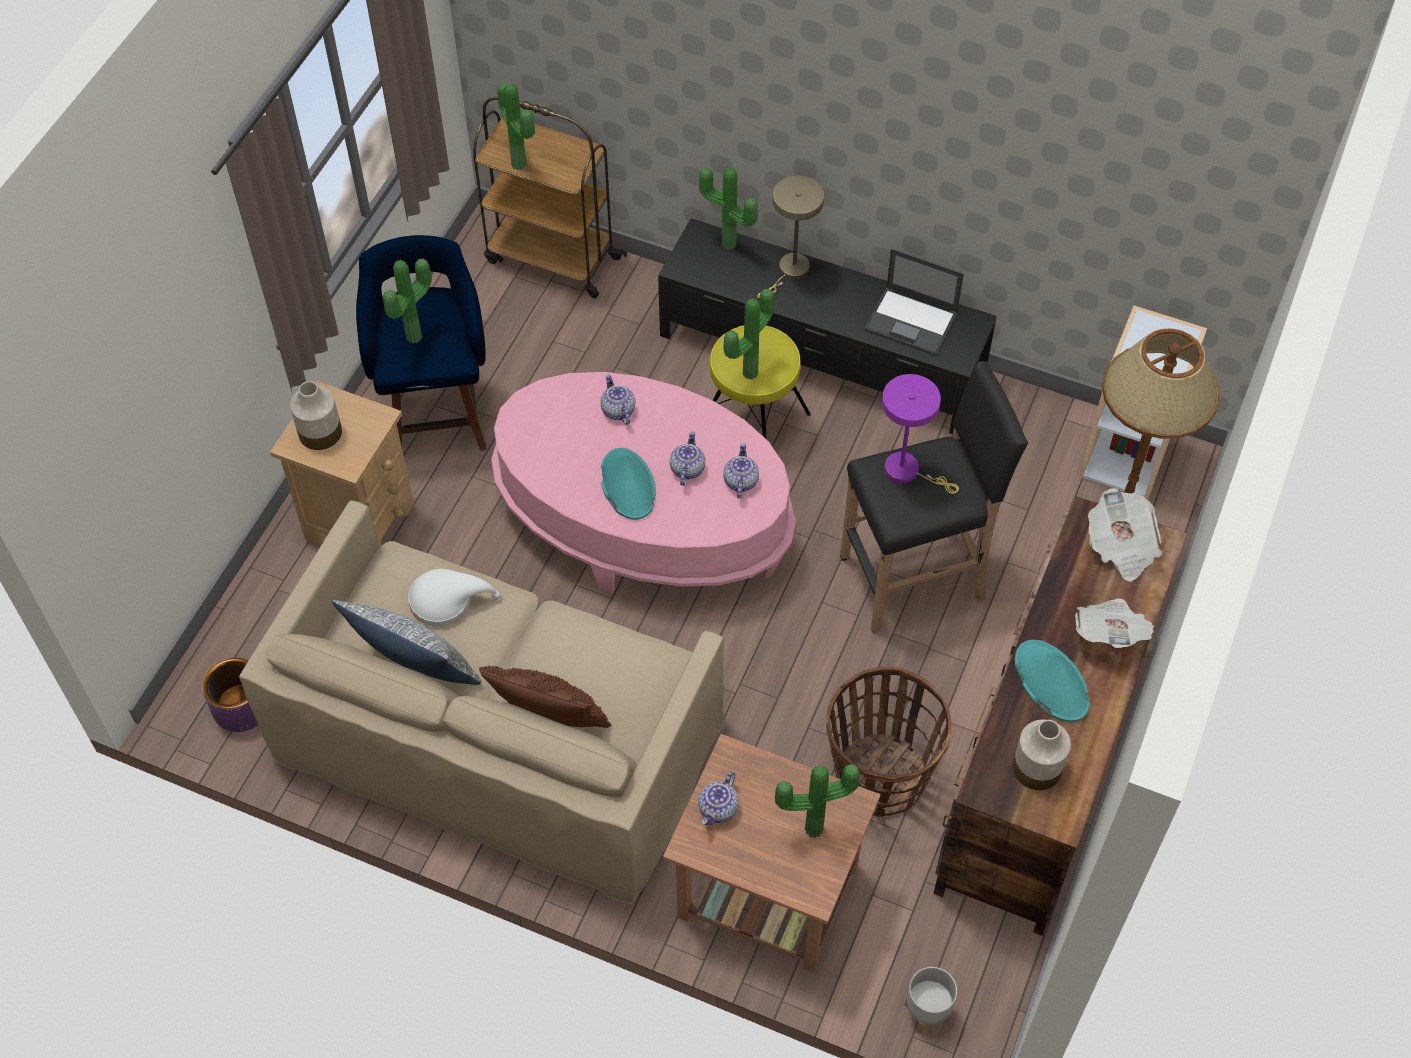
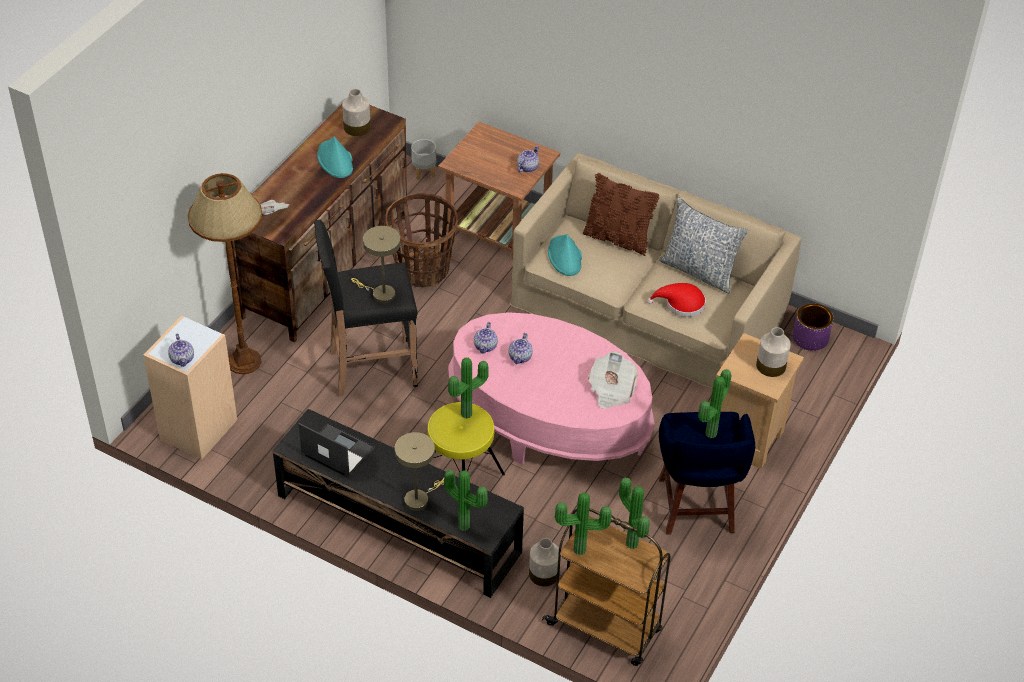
camera: 175 degrees left, 10 degrees down
white hat [408,569,501,627] -> red hat [647,283,706,317]
teapot [600,374,635,425] -> teapot moved to [168,334,194,367]
turquoise hat [601,448,656,520] -> turquoise hat moved to [548,234,582,276]
potted plant [775,764,860,838] -> potted plant moved to [555,492,612,555]
purple table lamp [882,374,959,494] -> beige table lamp [351,226,401,304]
newspaper [1075,598,1154,648] -> newspaper moved to [588,352,638,409]
none -> beige vase [529,538,560,586]

